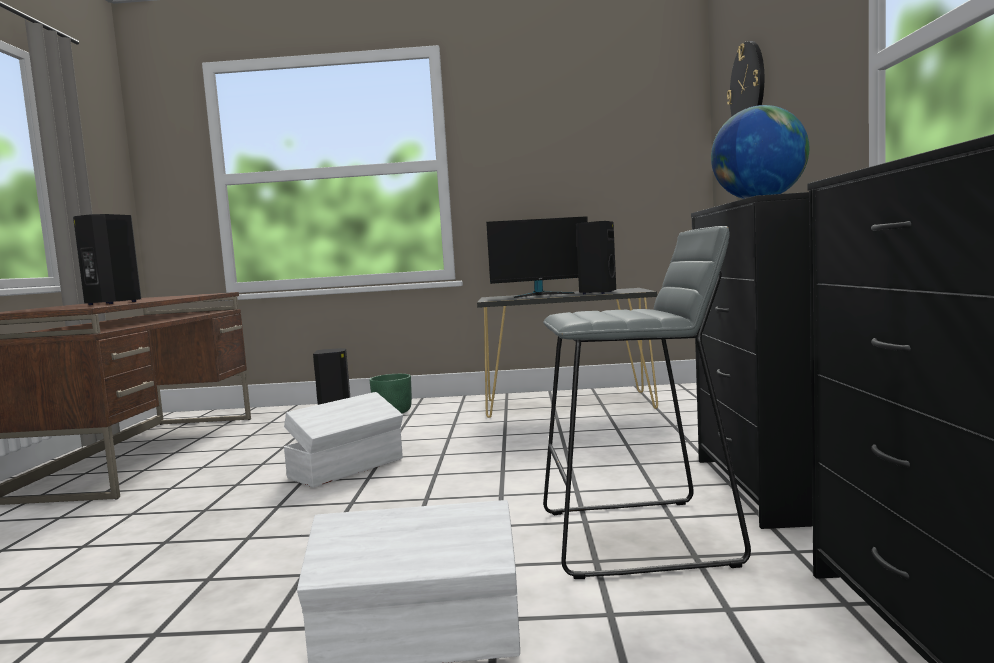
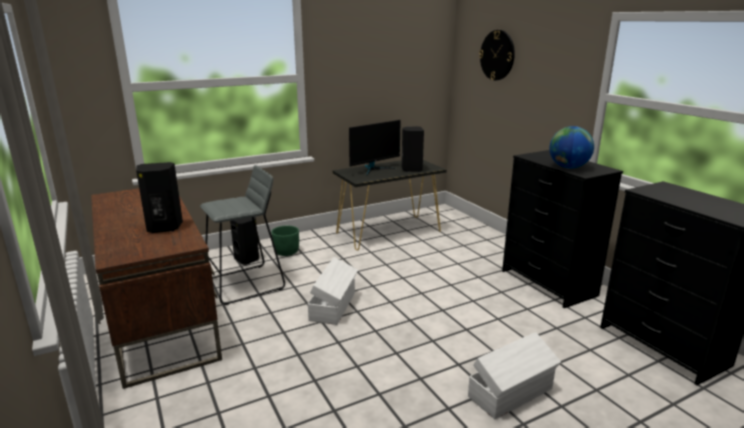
camera: 30 degrees left, 15 degrees up
grey stool [543,226,751,579] -> grey stool moved to [200,165,285,305]

